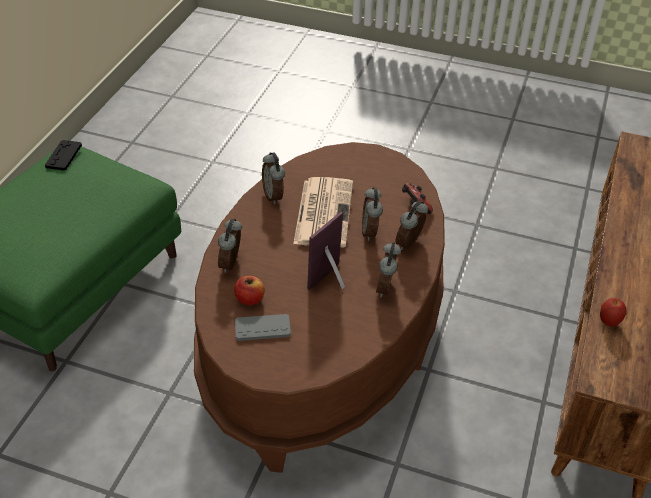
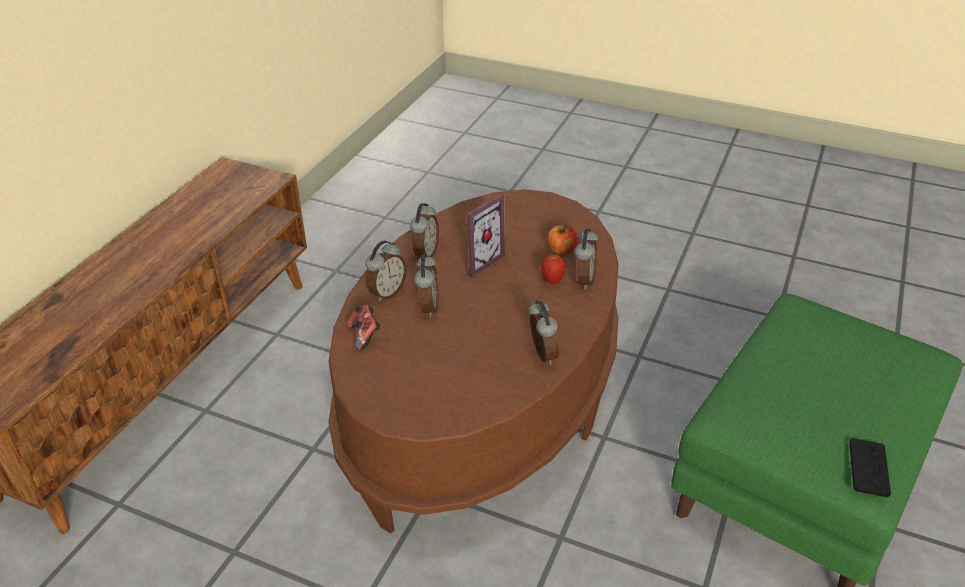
camera: 175 degrees left, 5 degrees down
grey game controller [235,314,291,341] -> none
newspaper [293,177,353,247] -> none
apple [600,298,627,327] -> apple moved to [541,254,566,284]

